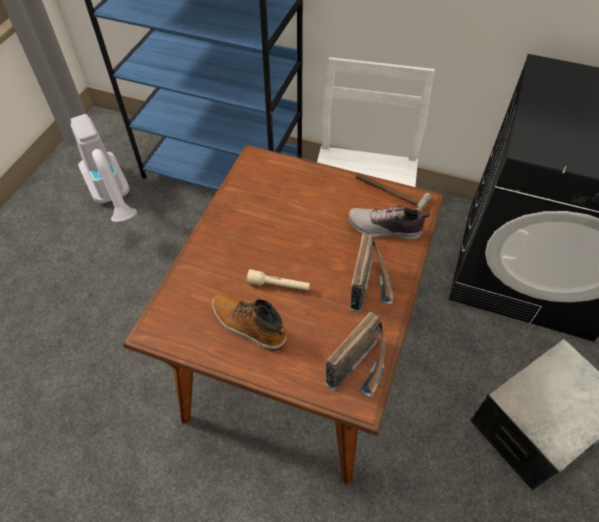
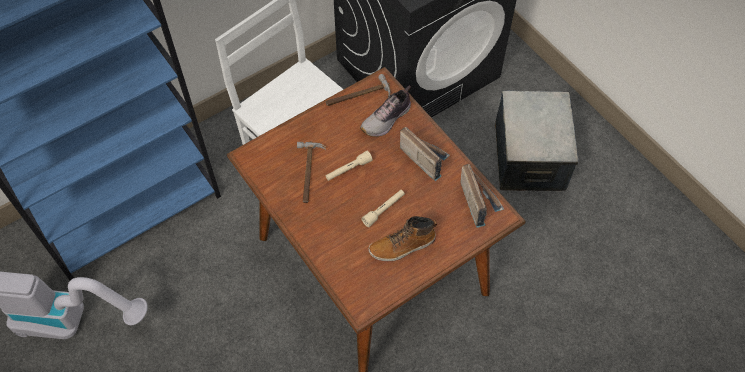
camera: 55 degrees left, 5 degrees up
none -> hammer [297,142,326,203]
none -> beige flashlight [325,151,372,181]

